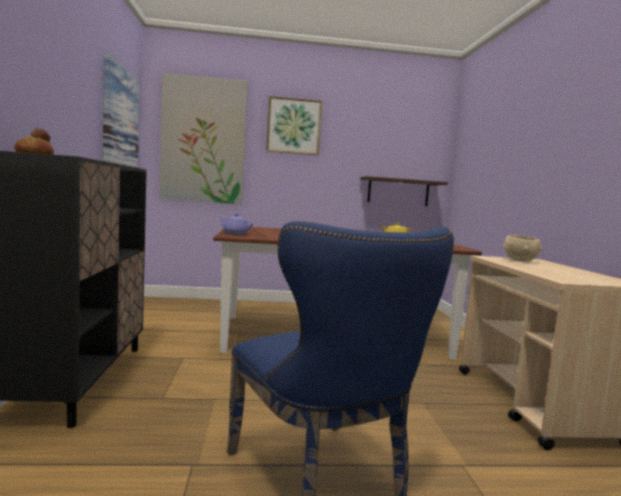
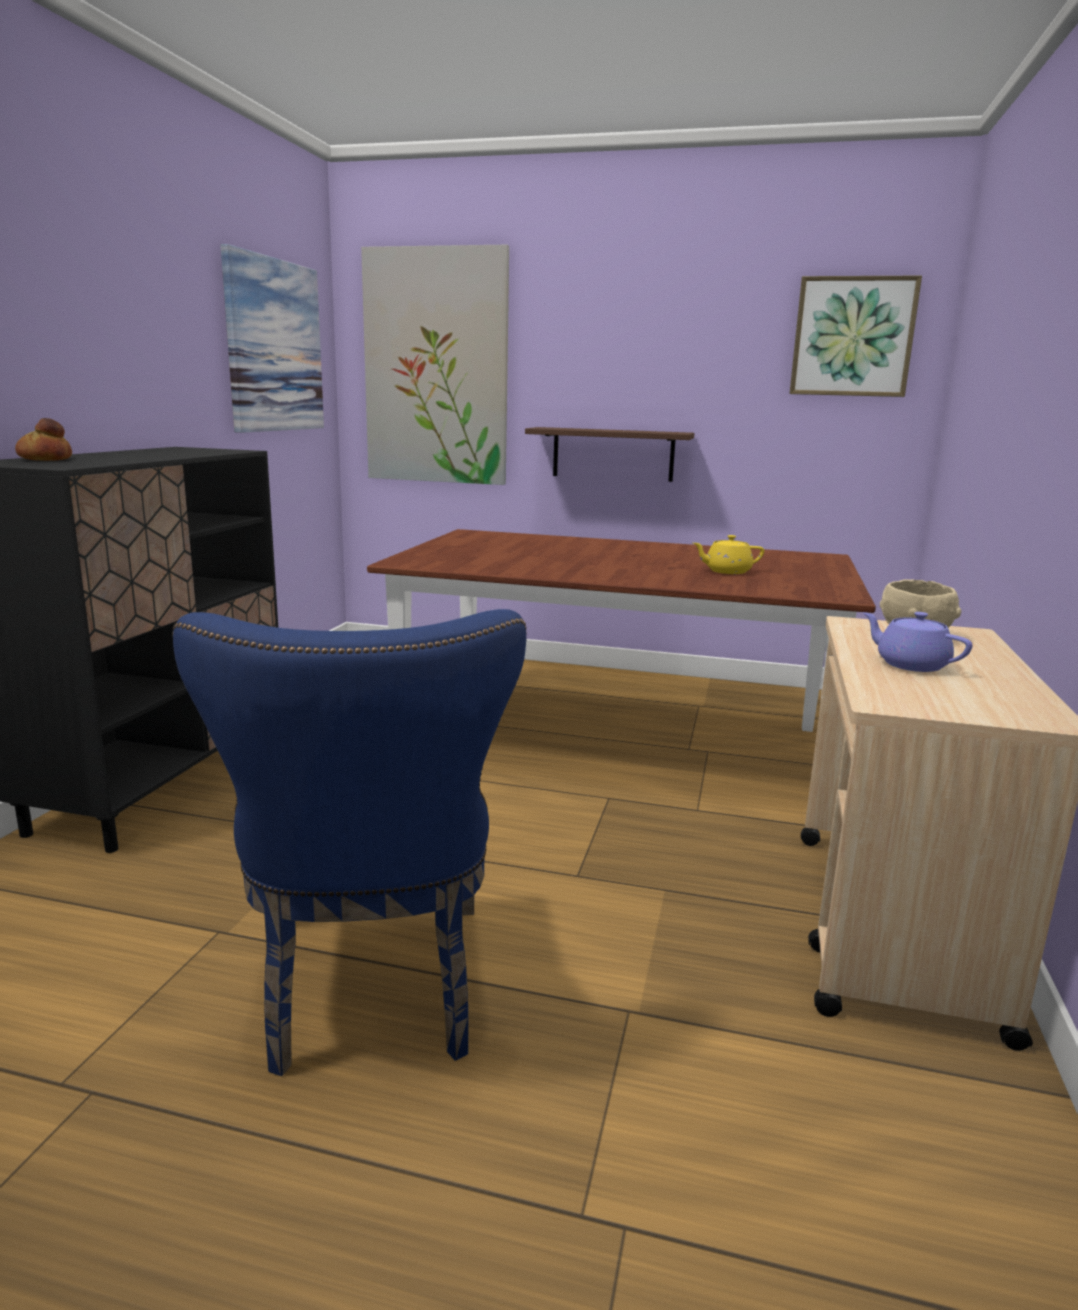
camera: 20 degrees right, 10 degrees up
purple teapot [219,214,253,234] -> purple teapot moved to [862,612,972,672]
picture [266,96,322,155] -> picture moved to [789,276,922,397]
shelf [360,176,448,206] -> shelf moved to [525,427,694,482]

